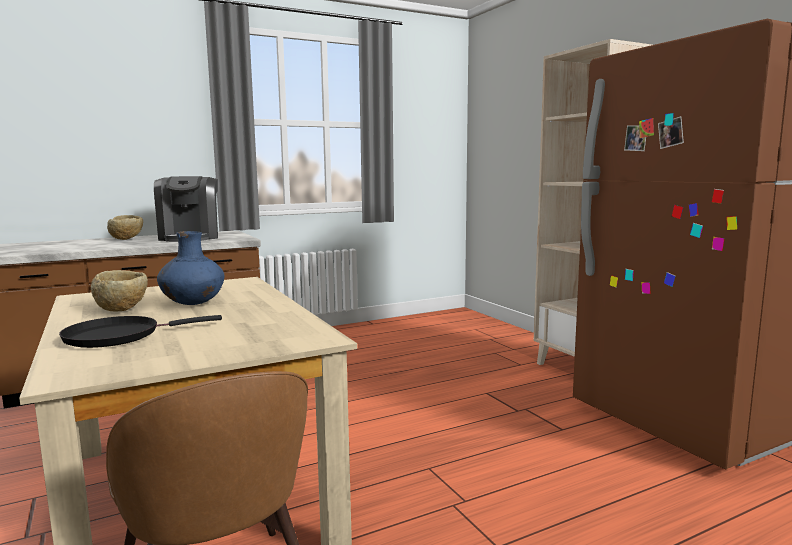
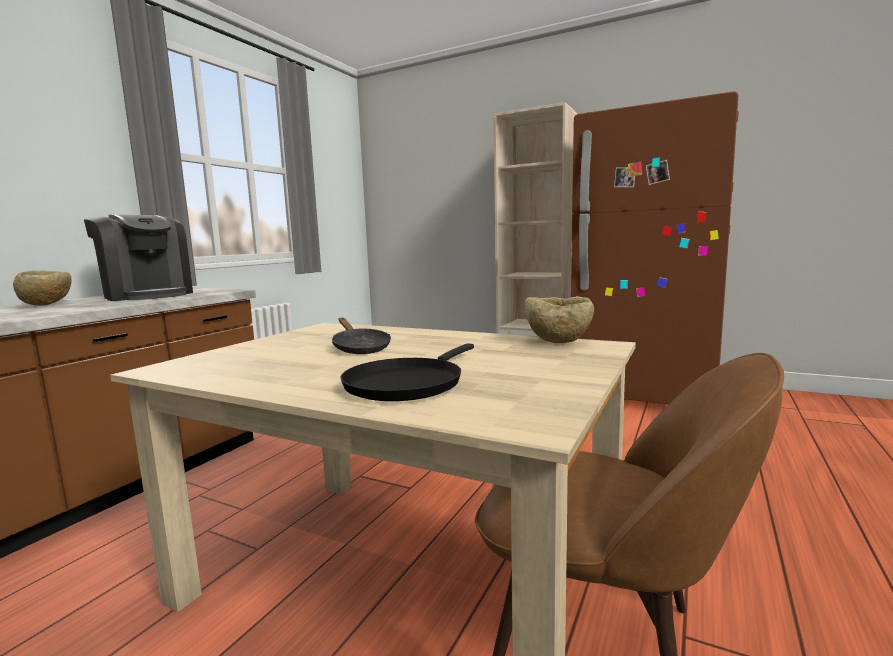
camera: 35 degrees left, 0 degrees up
beige bowl [91,270,148,312] -> beige bowl moved to [525,296,594,343]
blue vase [157,231,224,305] -> black frying pan [332,318,391,354]

